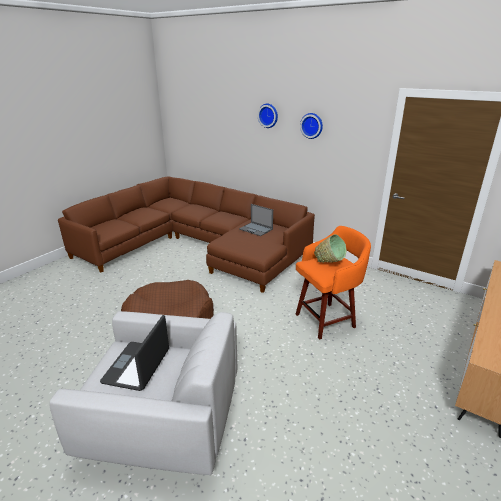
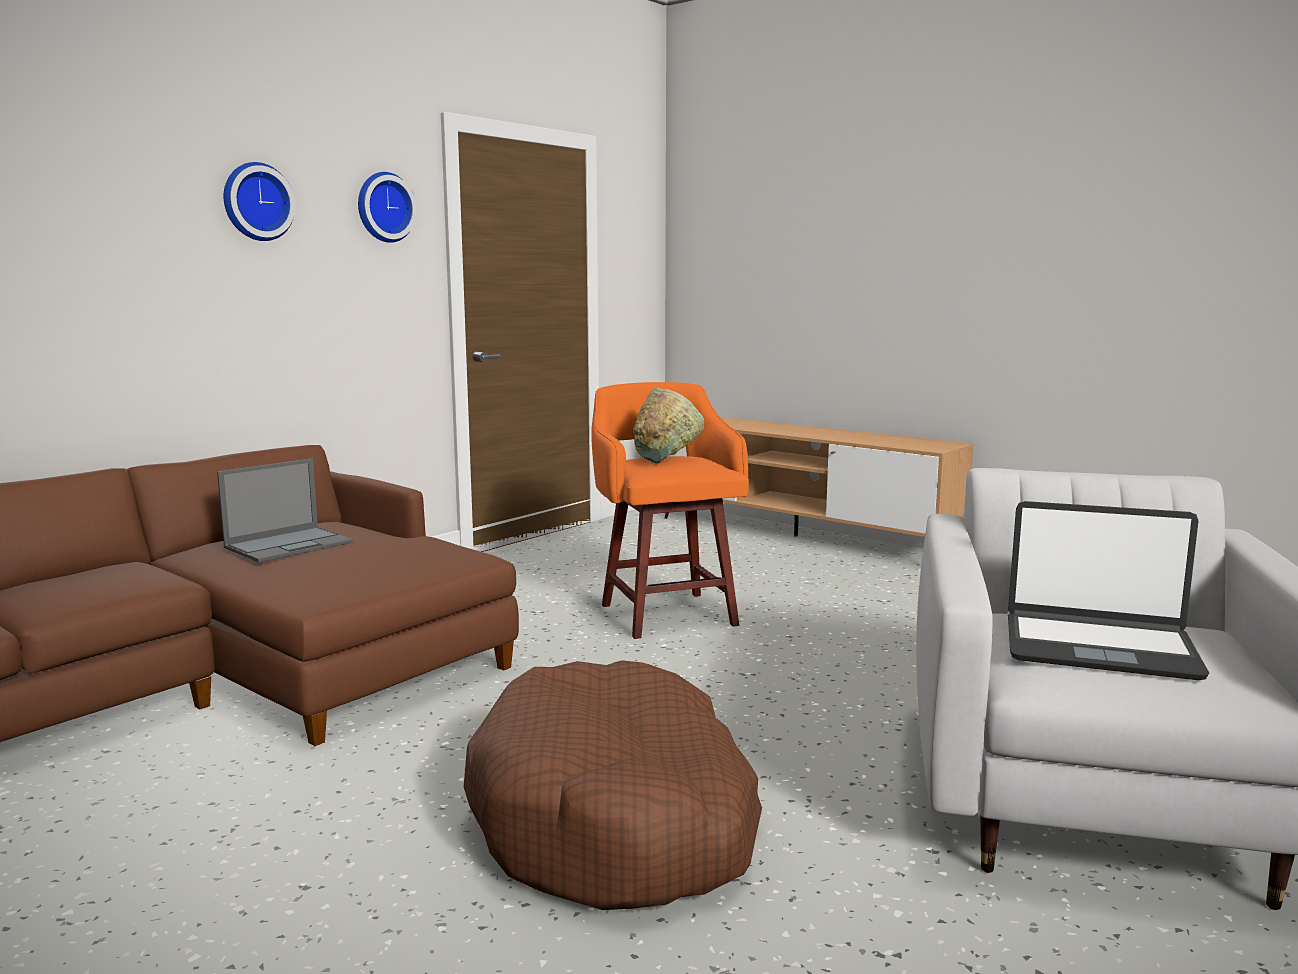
camera: 85 degrees left, 15 degrees down
wall clock [258,104,278,128] -> wall clock moved to [358,172,417,243]

